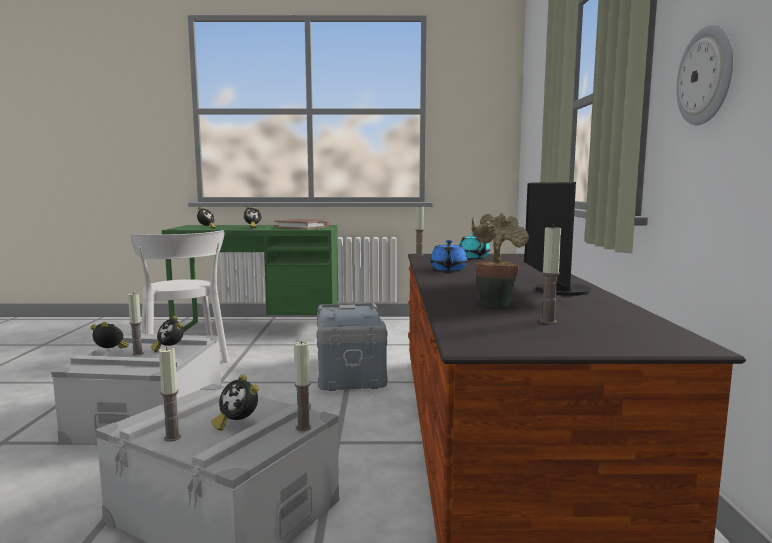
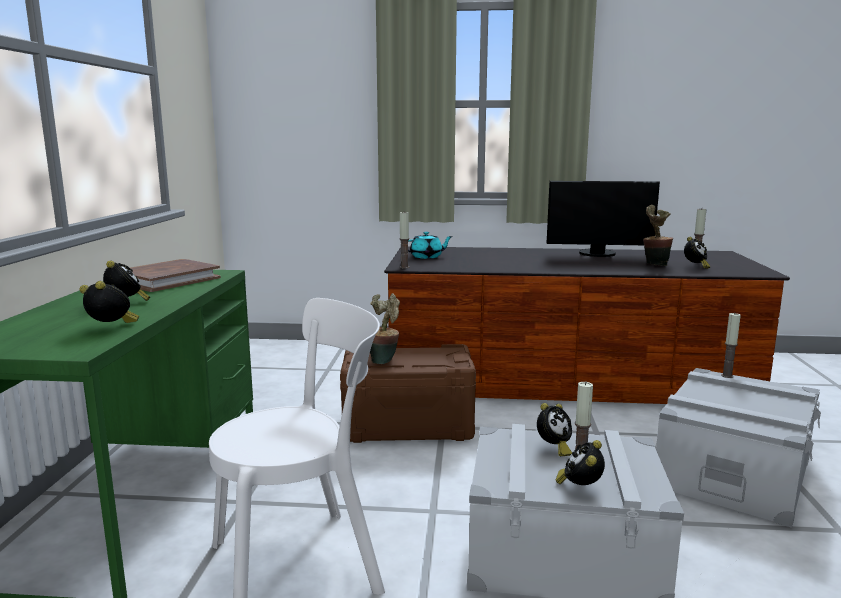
camera: 85 degrees left, 5 degrees up
candle [159,347,181,442] -> none
alarm clock [211,374,259,431] -> alarm clock moved to [684,237,710,269]
grey storage box [317,303,387,391] -> brown storage box [340,344,476,443]
blue teapot [430,240,468,271] -> none
wall clock [676,25,733,125] -> none
none -> potted plant [370,293,400,364]

